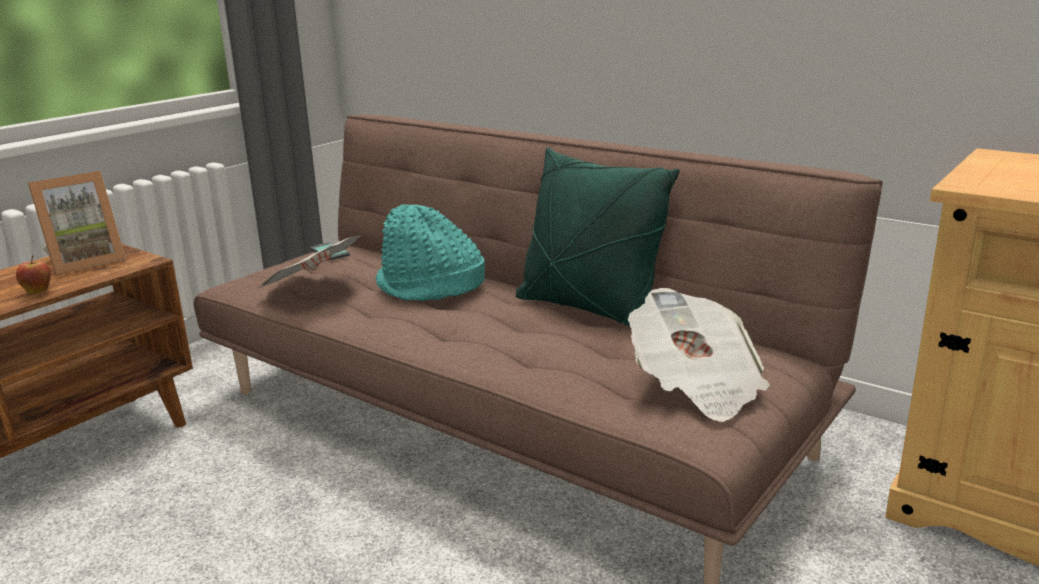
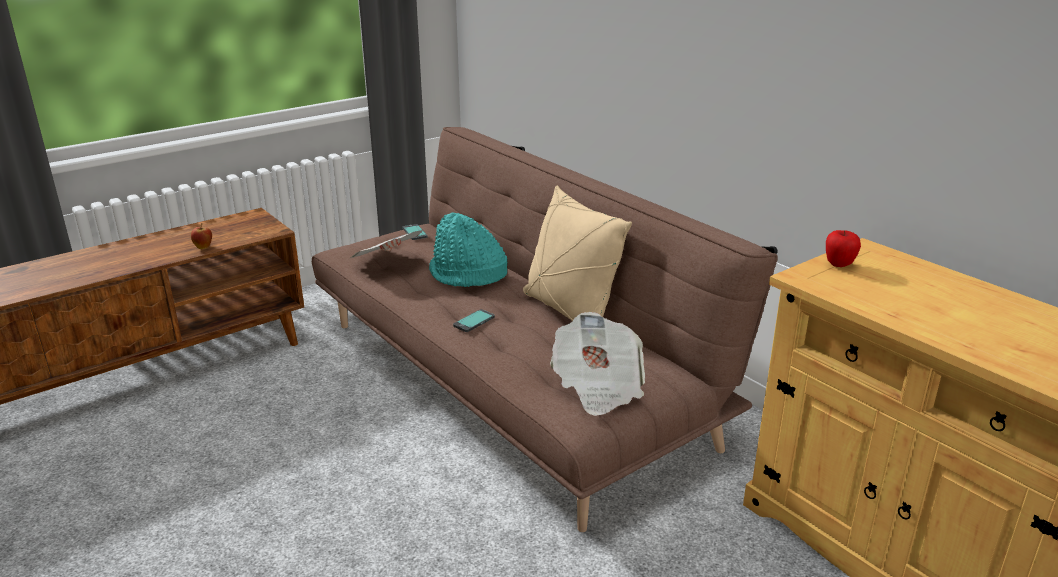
camera: 15 degrees right, 5 degrees up
picture frame [28,171,126,275] -> none
green pillow [516,147,680,327] -> beige pillow [523,185,632,321]
none -> phone [453,309,495,332]
none -> apple [826,230,861,267]

